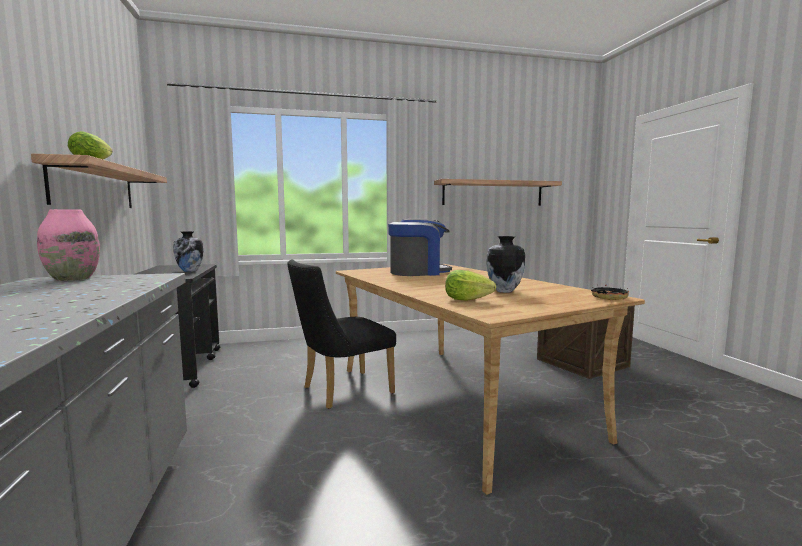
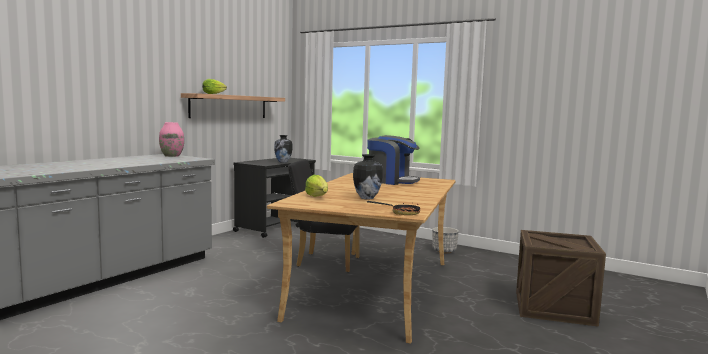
camera: 45 degrees right, 0 degrees up
shelf [434,179,562,206] -> none
none -> planter [432,227,459,253]

